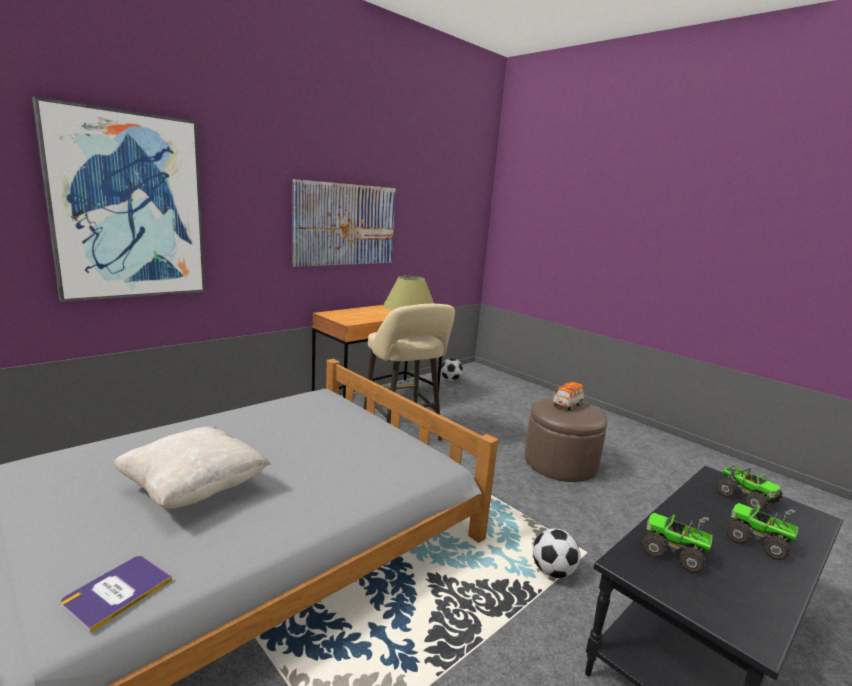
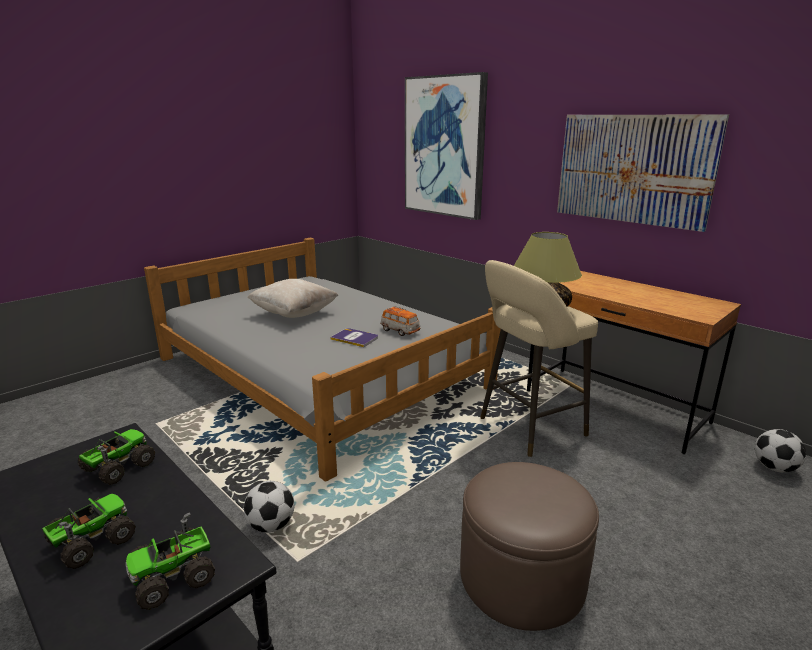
camera: 90 degrees right, 5 degrees up
book [61,556,172,633] -> book moved to [330,328,378,347]
toy car [553,382,585,411] -> toy car moved to [380,306,420,336]

